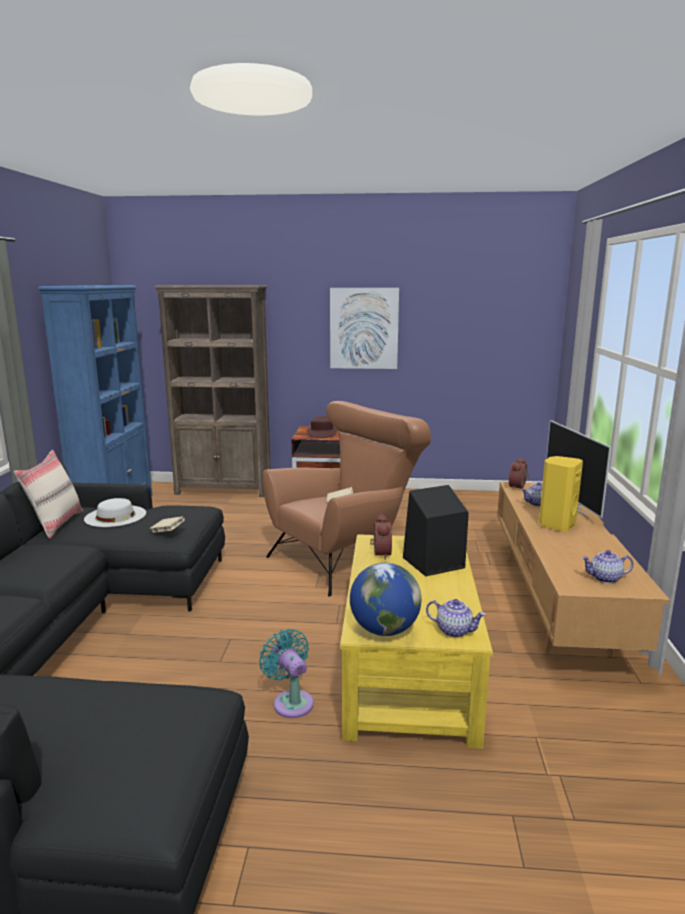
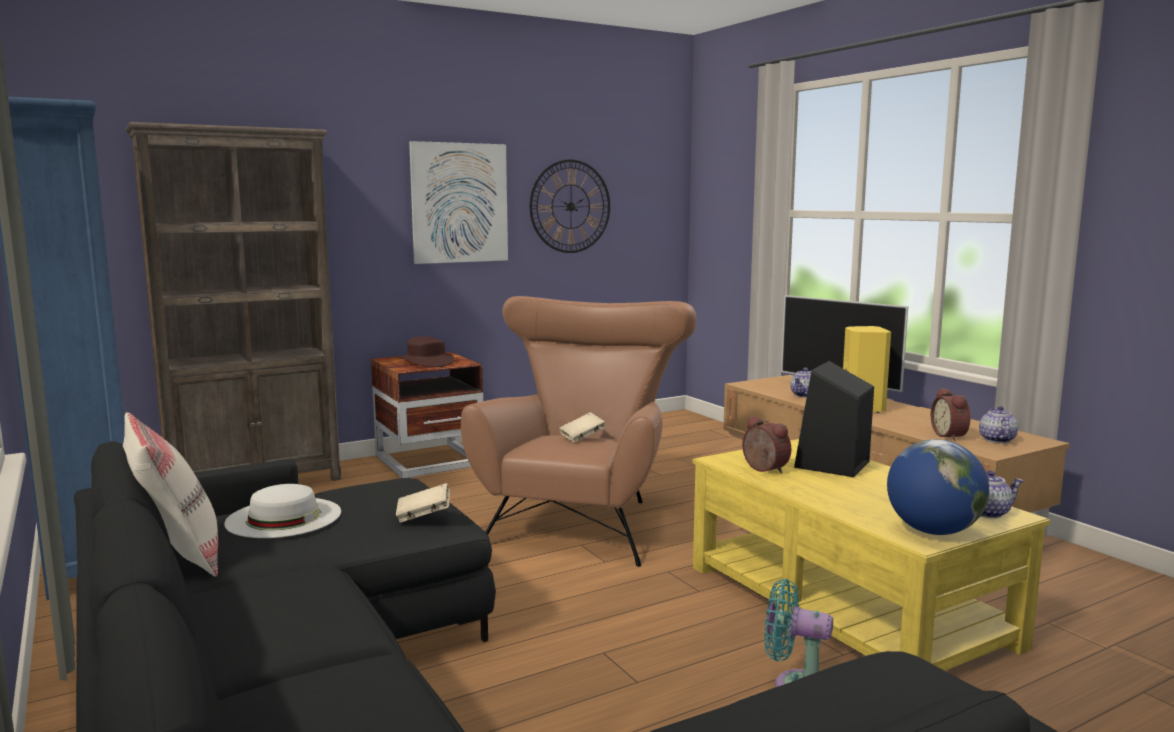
camera: 35 degrees left, 5 degrees down
alarm clock [509,458,529,490] -> alarm clock moved to [931,388,971,441]
teapot [582,550,634,583] -> teapot turned 135 degrees clockwise [979,406,1018,443]
none -> wall clock [530,159,610,253]

